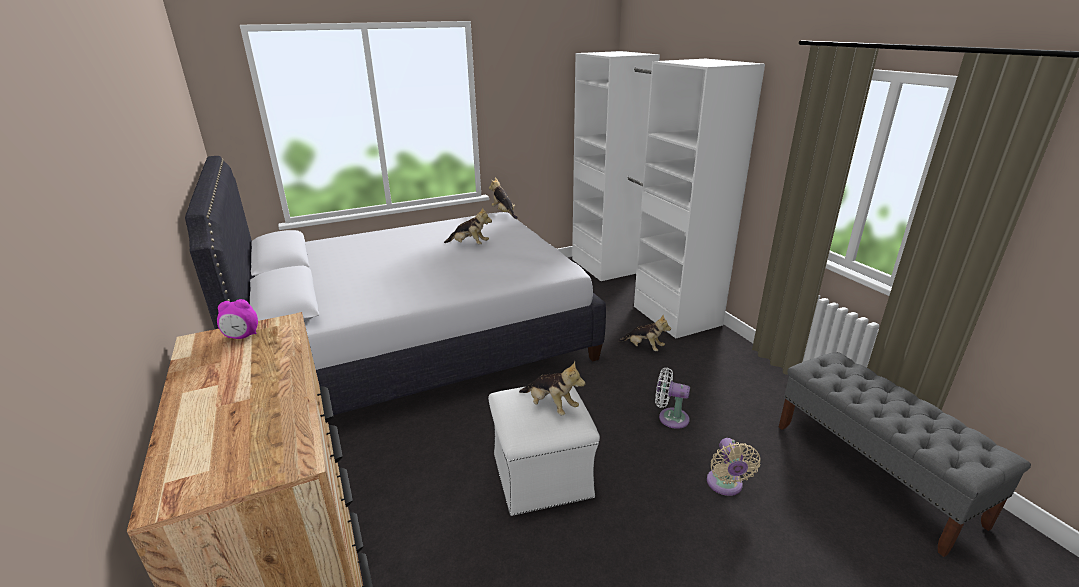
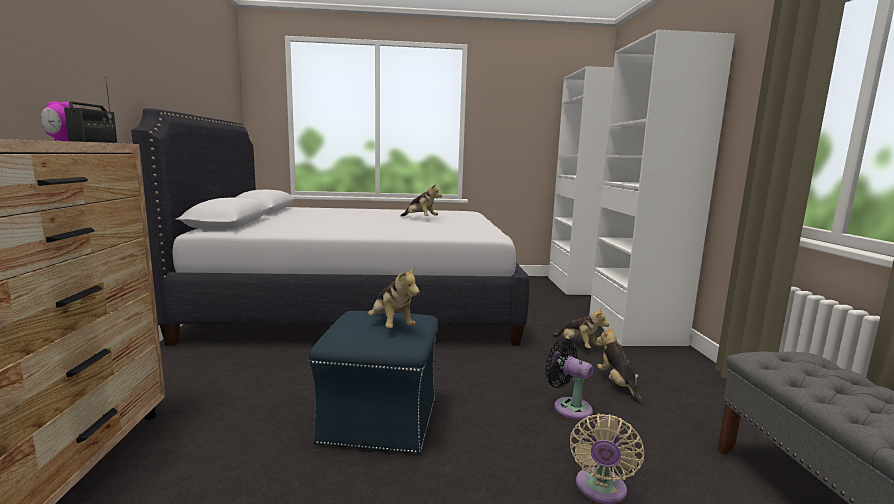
camera: 20 degrees right, 15 degrees down
white ottoman [488,386,600,516] -> blue ottoman [309,311,438,454]
plush toy [489,178,518,219] -> plush toy moved to [597,326,643,404]
white fan [655,368,690,429] -> black fan [545,339,593,420]
none -> radio [64,77,117,143]

